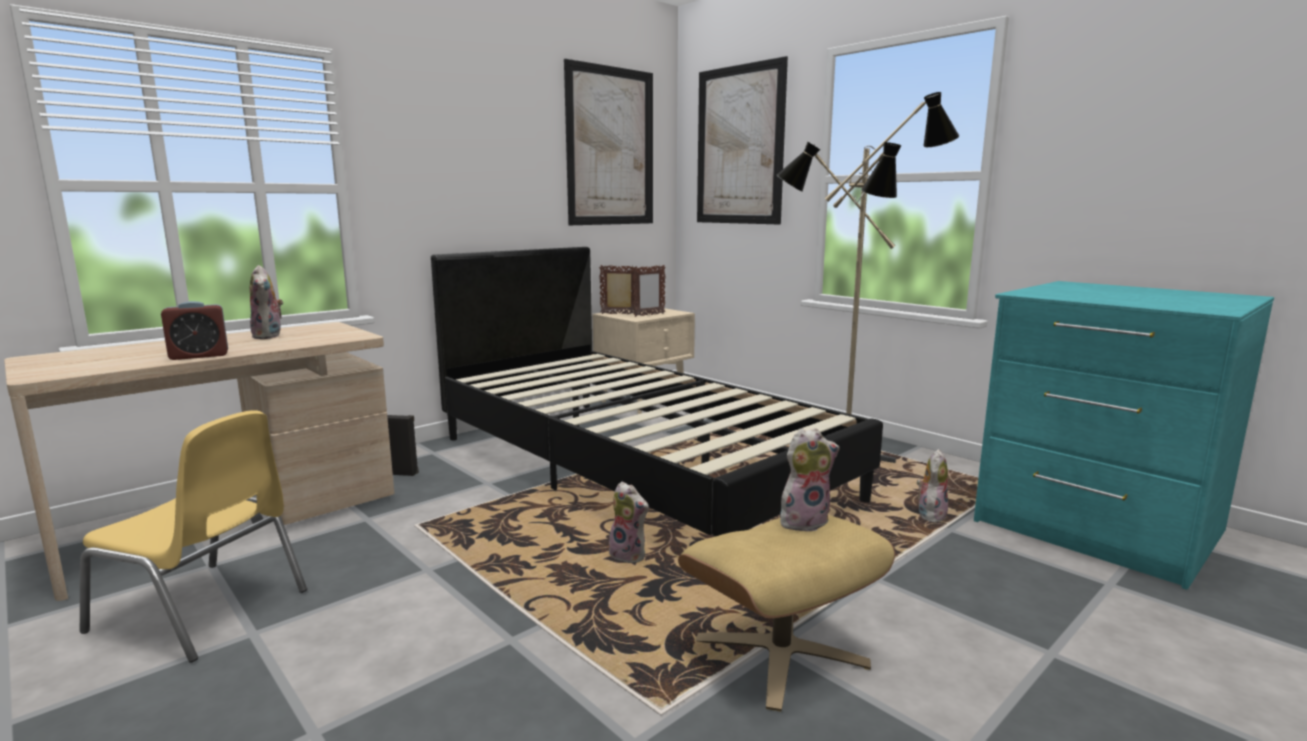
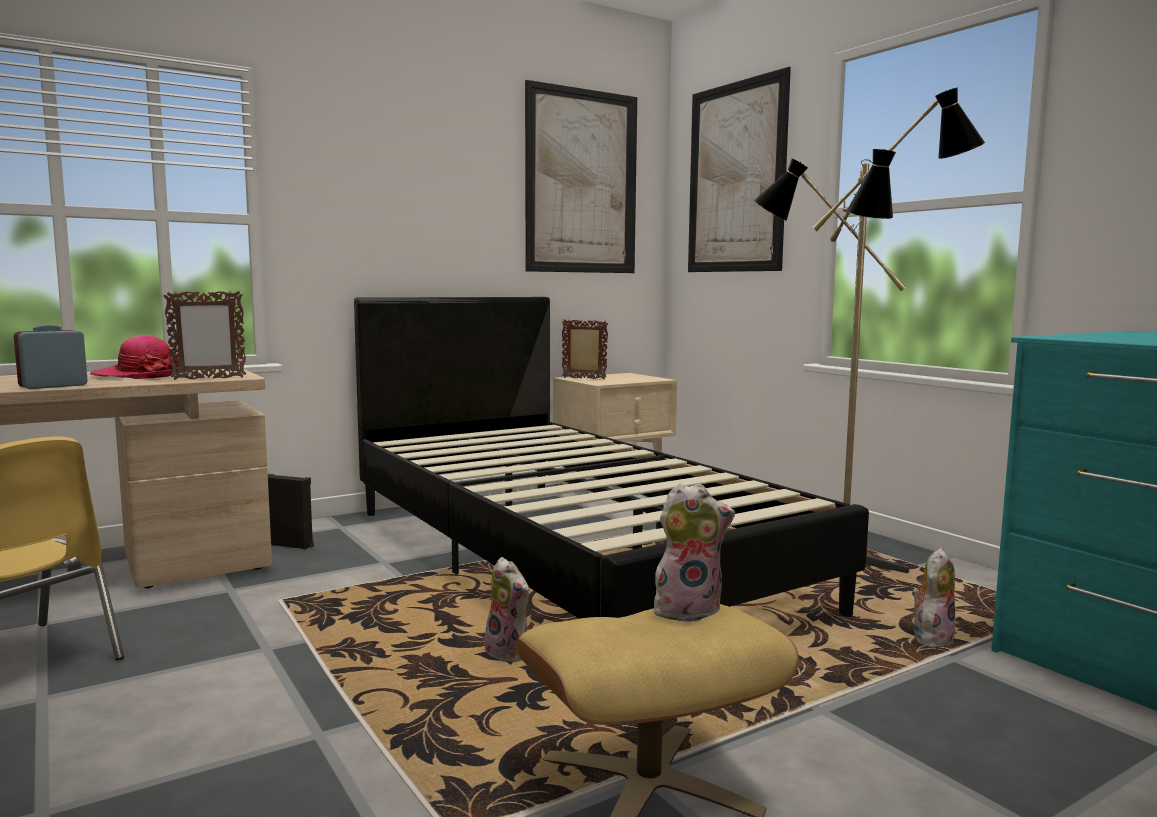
camera: 10 degrees right, 5 degrees down
alarm clock [161,301,228,360] -> alarm clock turned 150 degrees clockwise [14,325,88,389]
plush toy [250,265,283,339] -> hat [90,335,179,379]
picture frame [633,265,665,317] -> picture frame moved to [164,290,246,380]

